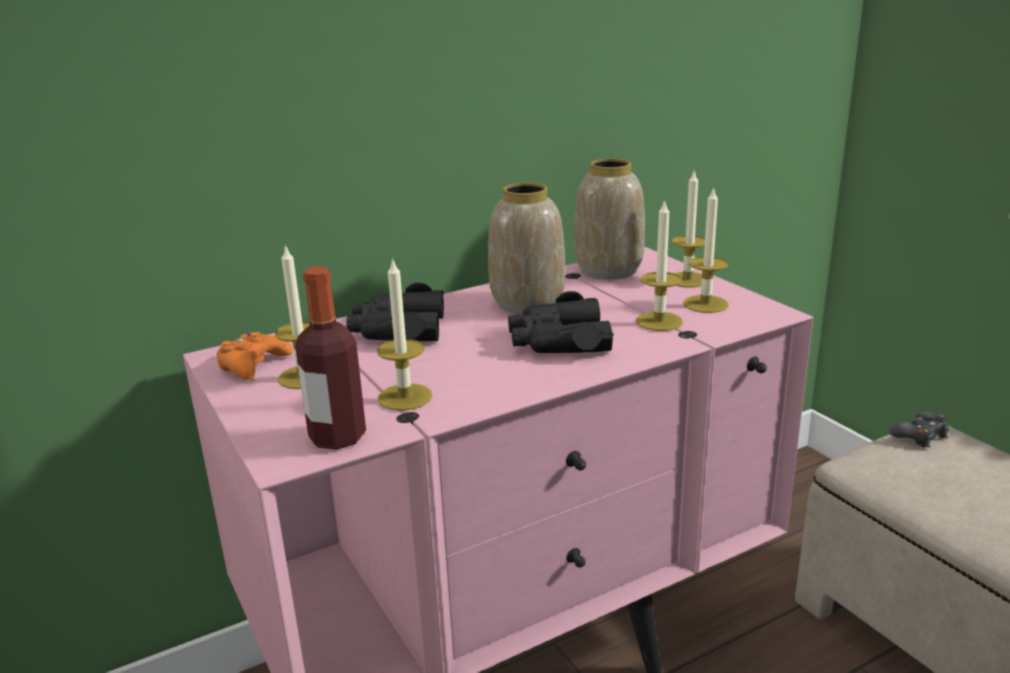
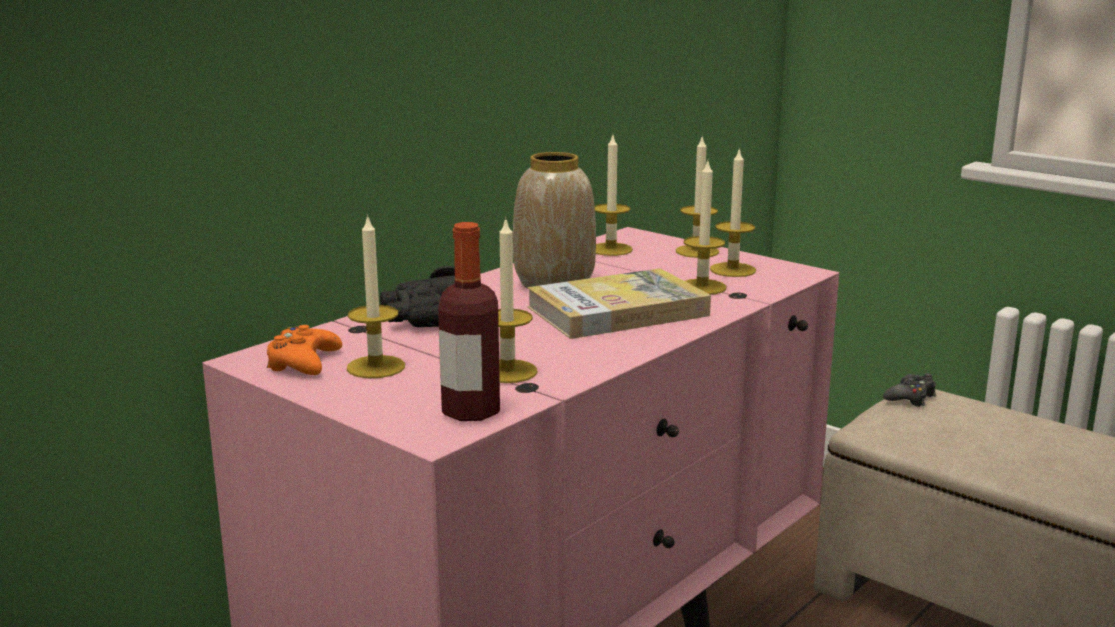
camera: 20 degrees left, 5 degrees down
black binoculars [508,291,614,353] -> book [527,268,711,339]
vase [574,158,645,280] -> candle [595,135,633,256]

